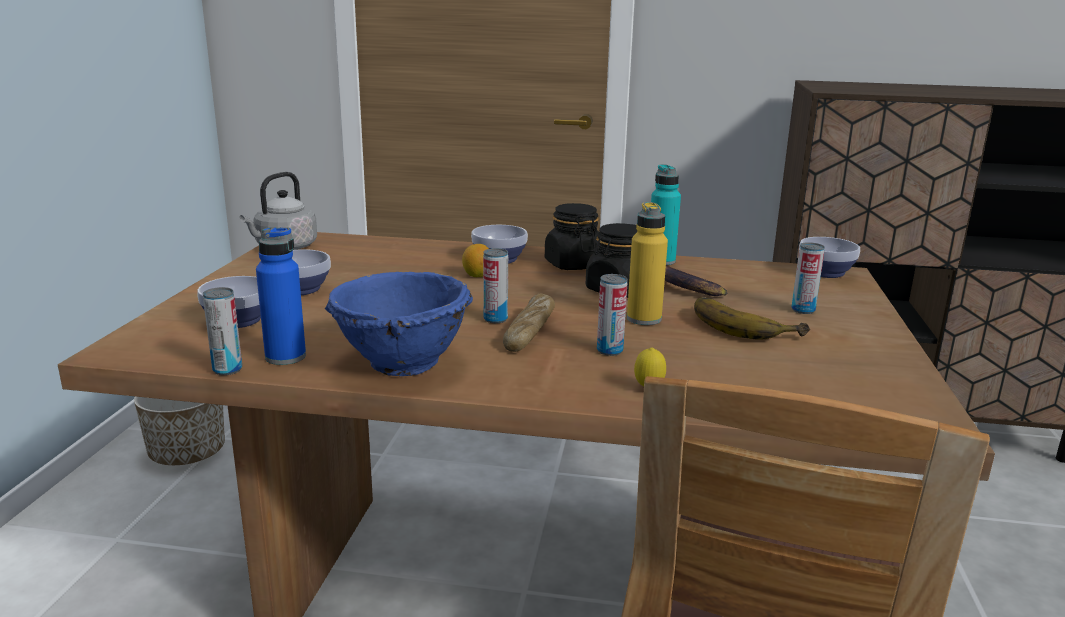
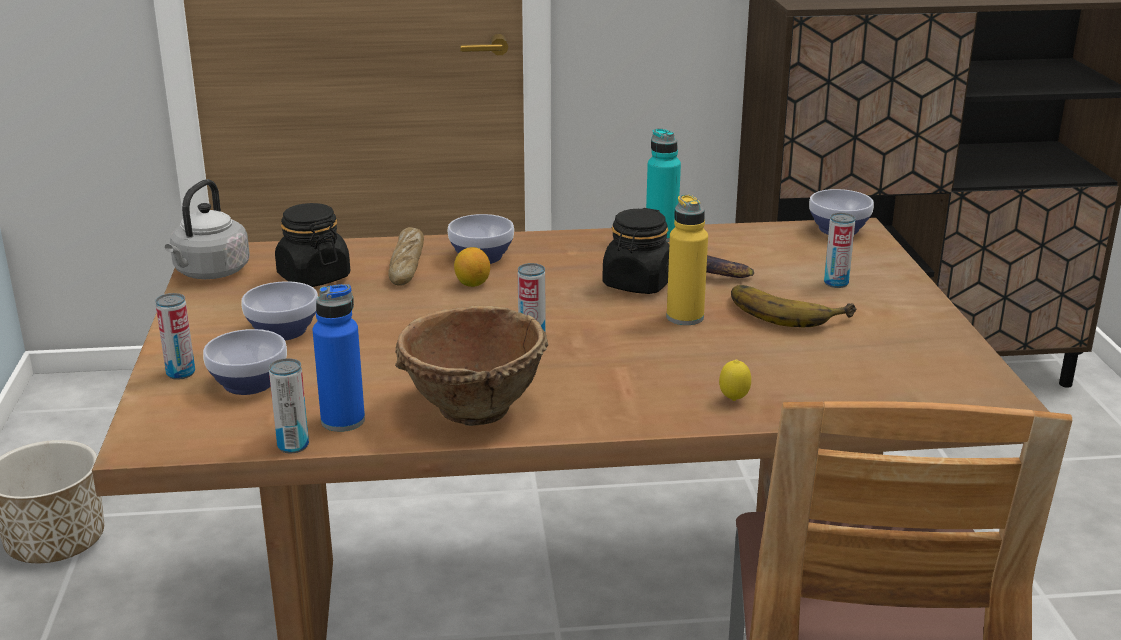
camera: 15 degrees left, 5 degrees up
blue bowl [325,272,473,376] -> brown bowl [395,305,548,426]
bread [503,293,555,352] -> bread moved to [388,227,424,286]
black jar [545,203,599,270] -> black jar moved to [275,203,350,287]
can [597,274,627,356] -> can moved to [155,293,195,380]

